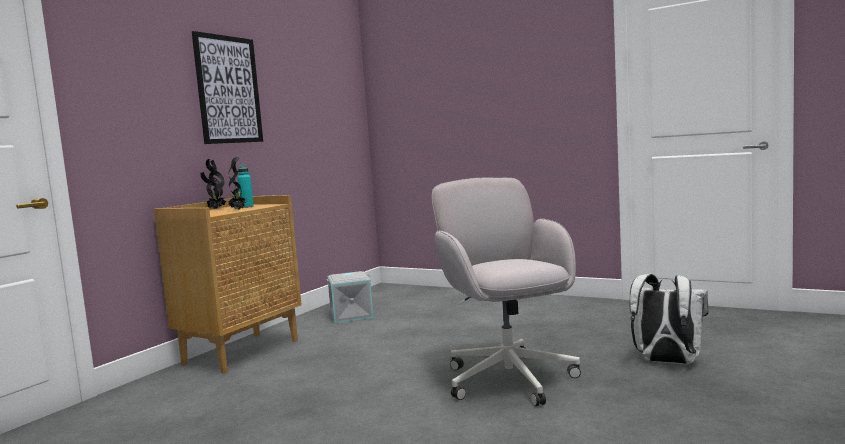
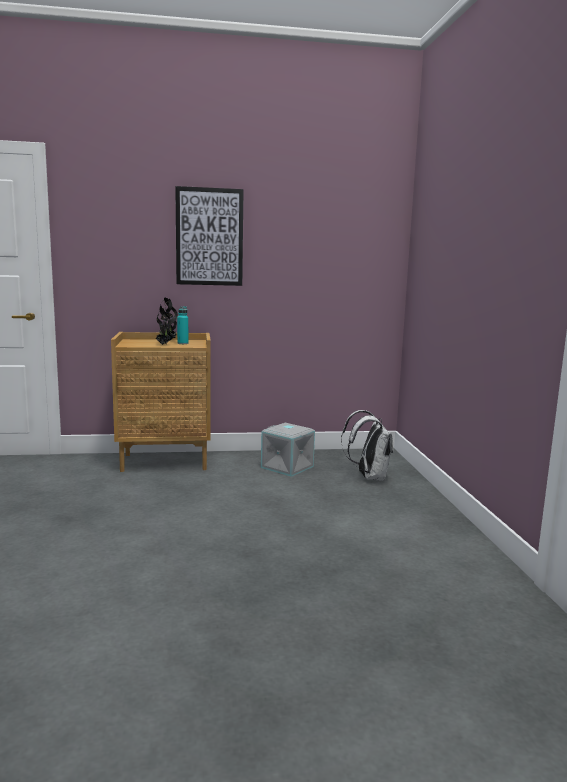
camera: 50 degrees right, 5 degrees up
grey office chair [432,178,581,406] -> none
white backpack [629,274,708,364] -> white backpack moved to [341,410,394,481]

